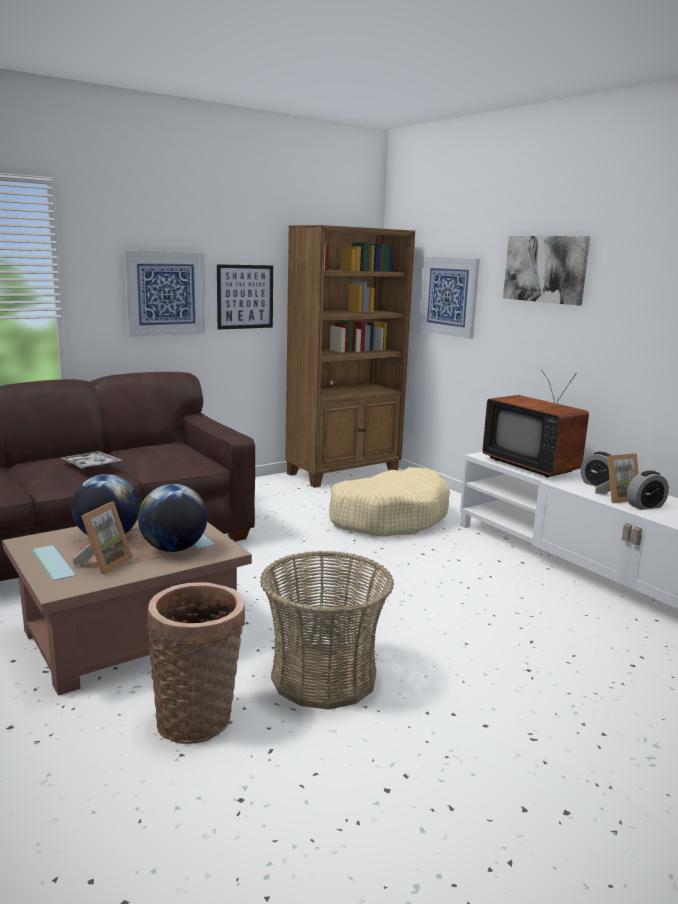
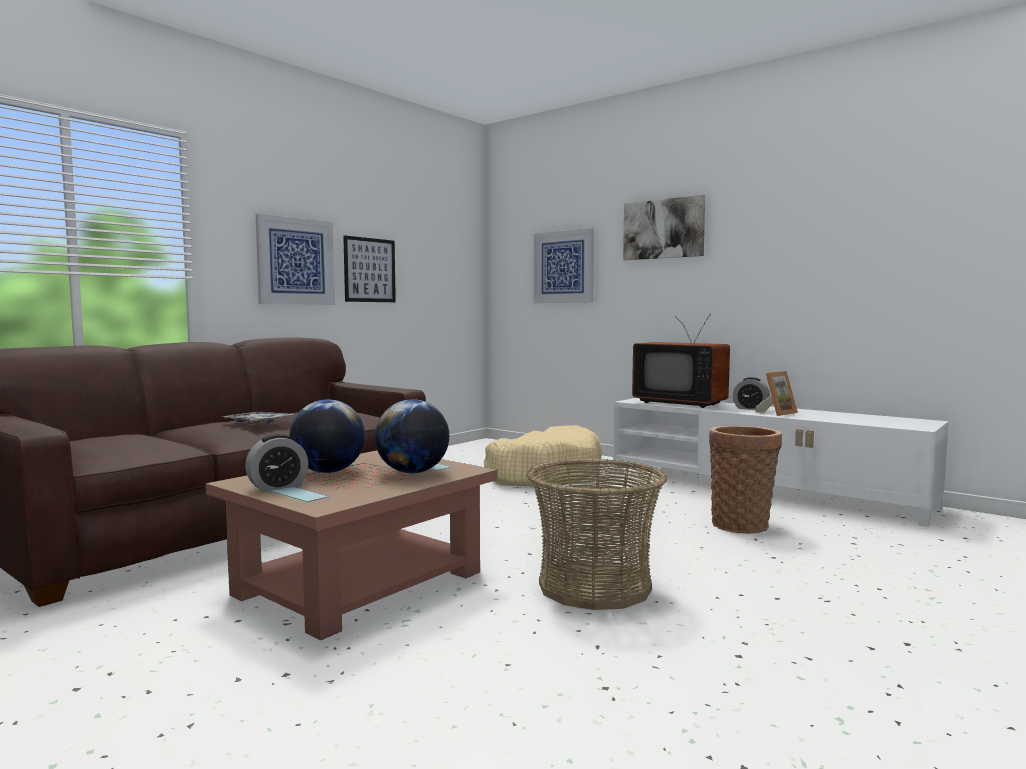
camera: 15 degrees left, 10 degrees down
picture frame [73,501,133,575] -> none
basket [147,582,245,744] -> basket moved to [709,426,782,534]
brown bookcase [285,225,415,488] -> none
alarm clock [627,470,669,510] -> alarm clock moved to [245,434,309,491]

